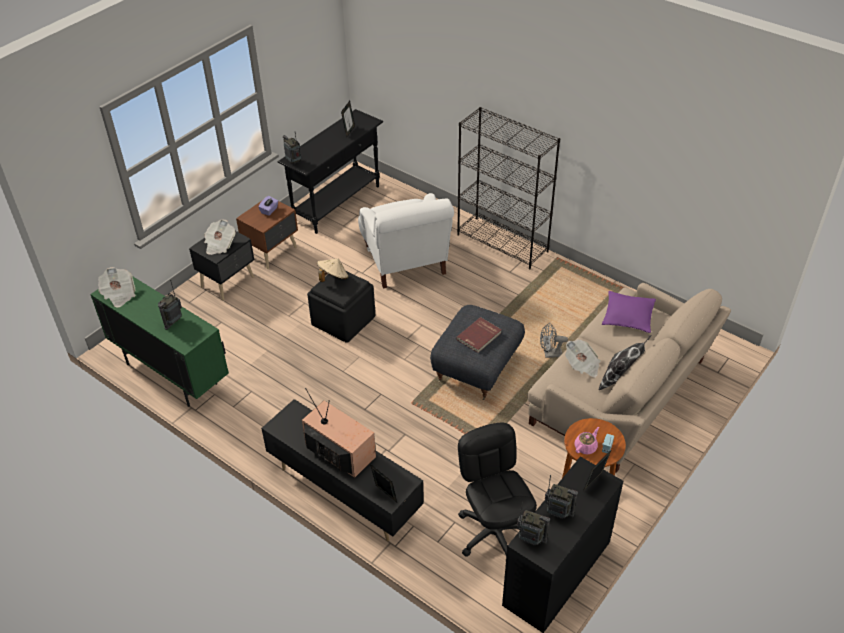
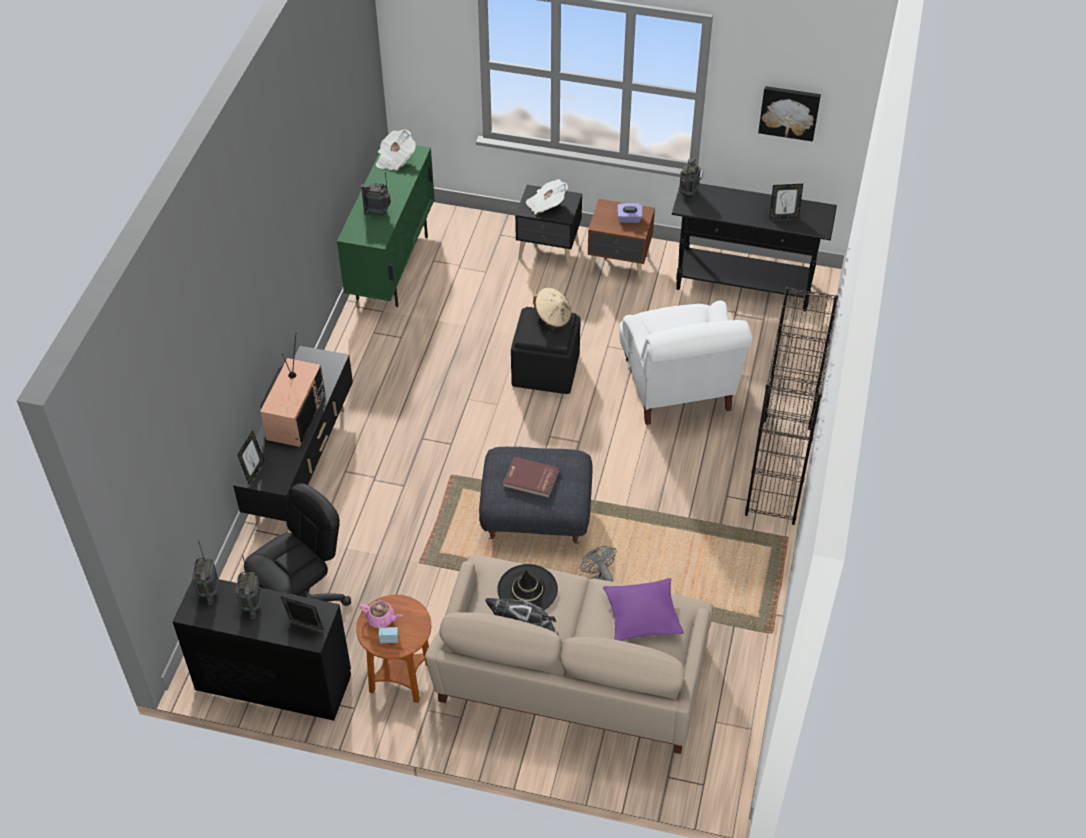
camera: 65 degrees right, 5 degrees up
white armchair [358,193,454,288] -> white armchair turned 60 degrees counterclockwise [619,301,753,425]
newspaper [565,339,601,378] -> black hat [497,564,558,611]
none -> picture [758,86,821,141]

